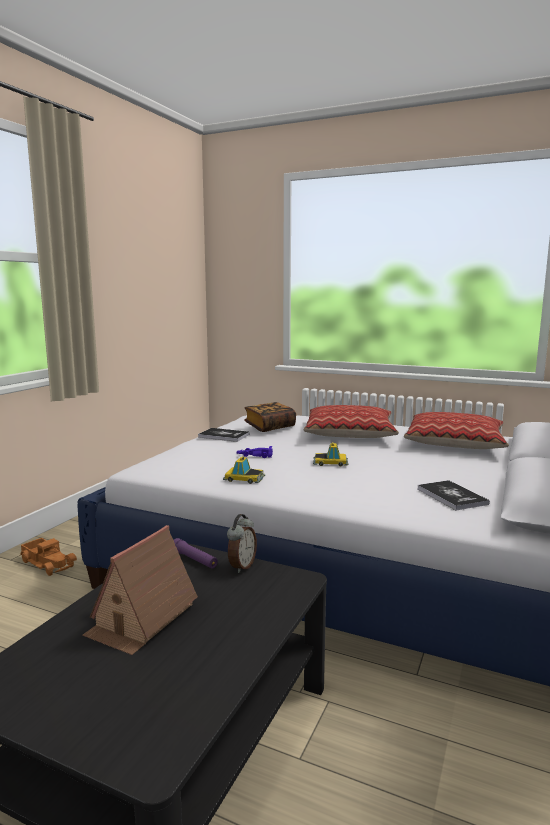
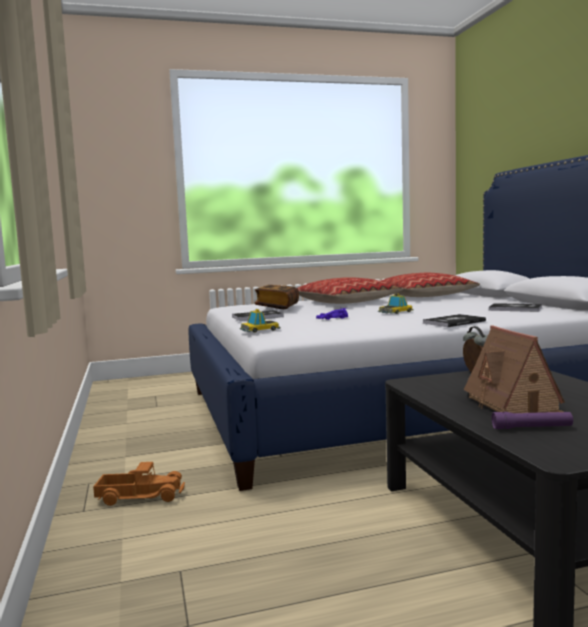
camera: 40 degrees left, 5 degrees down
purple flashlight [174,538,218,569] -> purple flashlight moved to [492,412,573,429]
toy car [223,456,265,484] -> toy car moved to [240,309,281,333]
none -> book [423,314,486,327]

